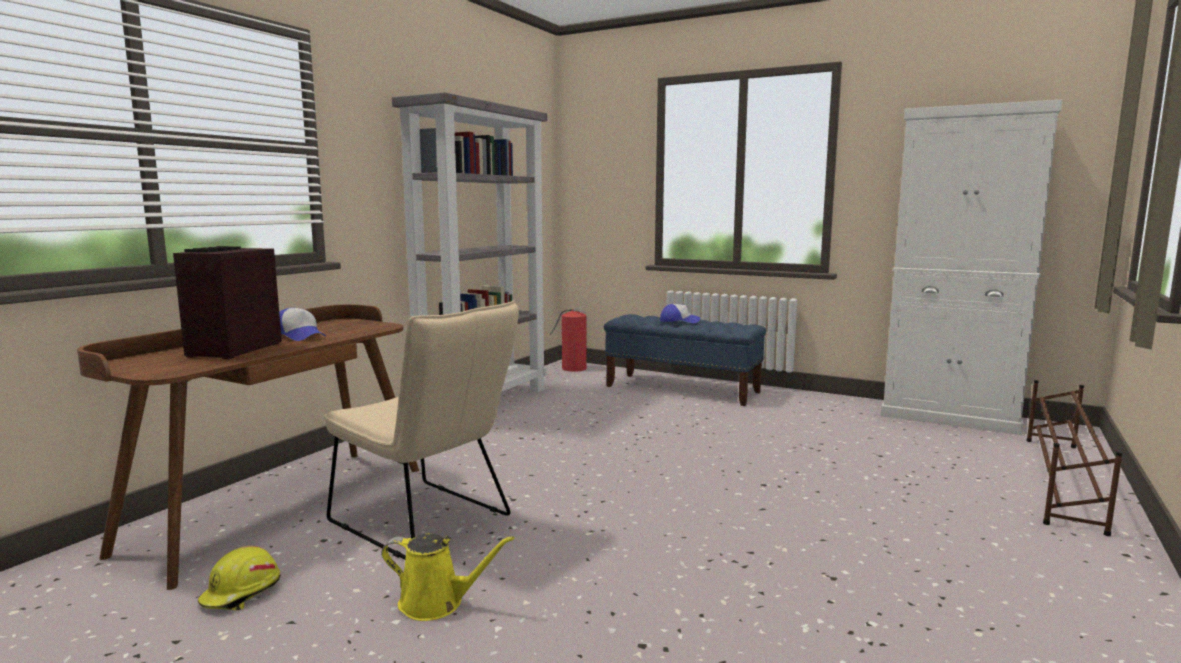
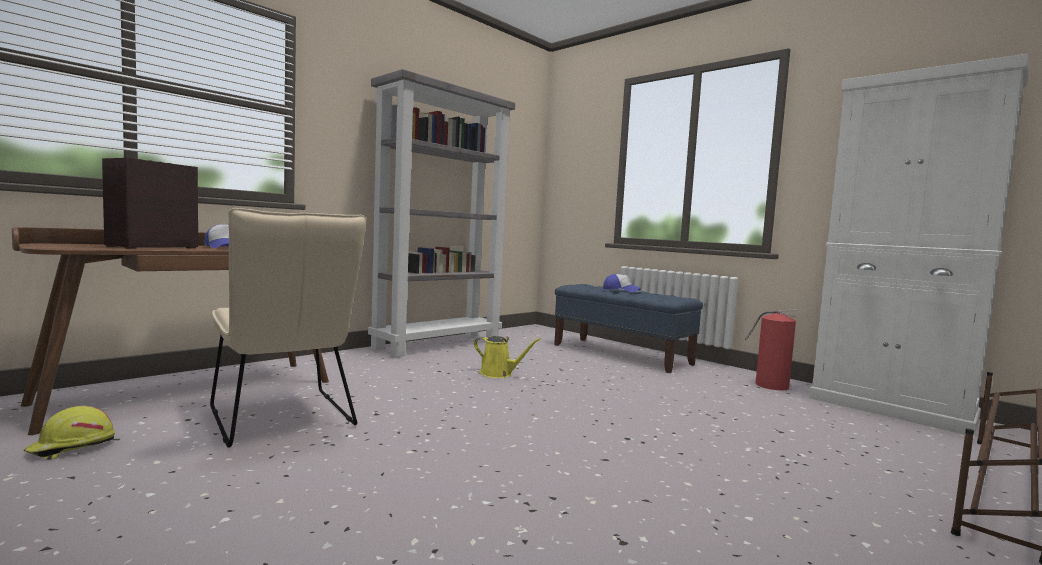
camera: 15 degrees right, 5 degrees down
yellow watering can [381,533,514,621] -> yellow watering can moved to [474,336,541,378]
fire extinguisher [550,307,586,372] -> fire extinguisher moved to [745,310,796,390]

